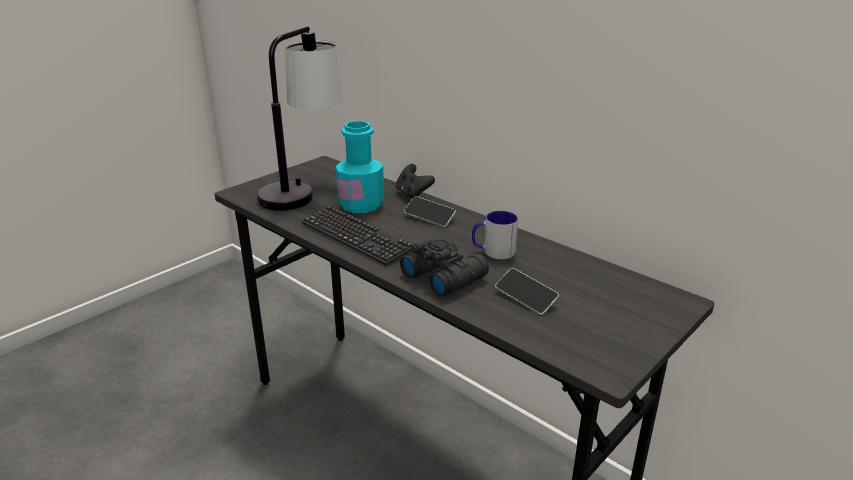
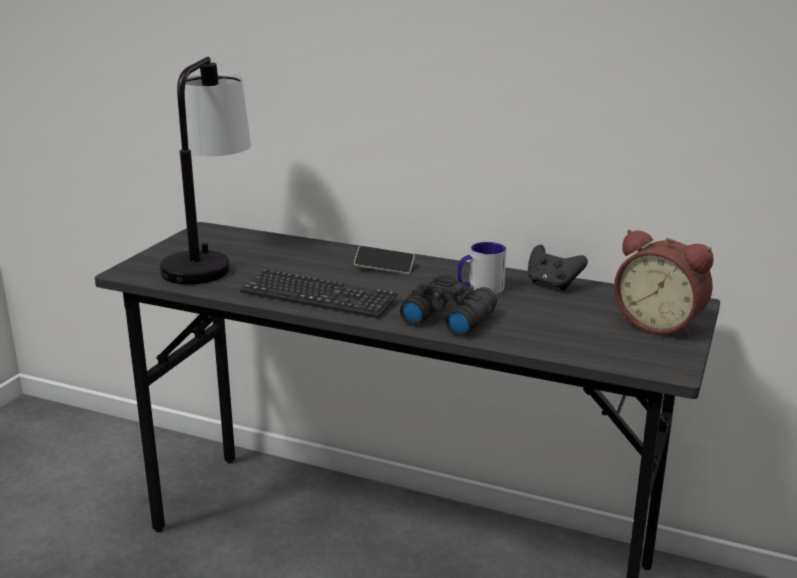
camera: 20 degrees left, 5 degrees down
turquoise bottle [336,121,384,213] -> none
black game controller [395,164,435,198] -> black game controller moved to [527,245,588,291]
phone [495,268,559,315] -> none
none -> alarm clock [614,230,713,338]

